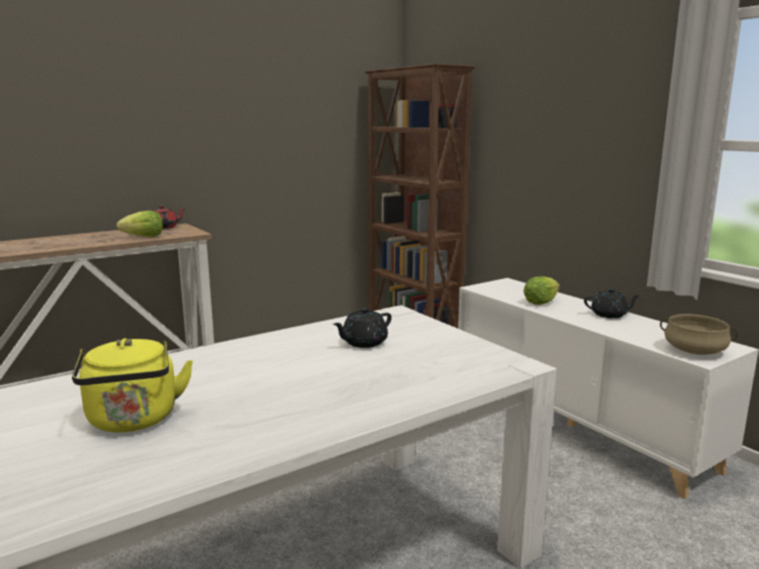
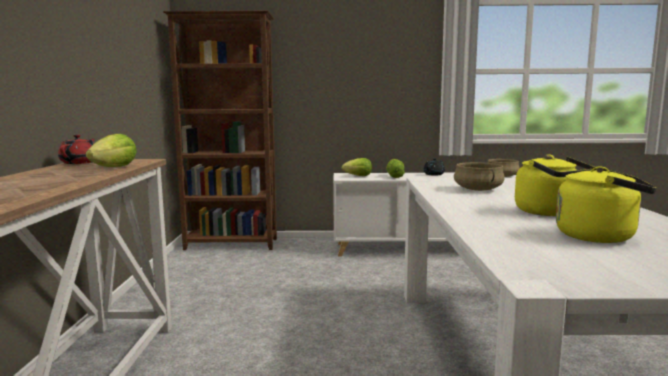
camera: 55 degrees left, 5 degrees down
black teapot [333,308,392,348] -> beige cooking pot [454,162,505,191]
none -> lettuce [342,158,372,176]
none -> yellow kettle [515,154,594,216]

